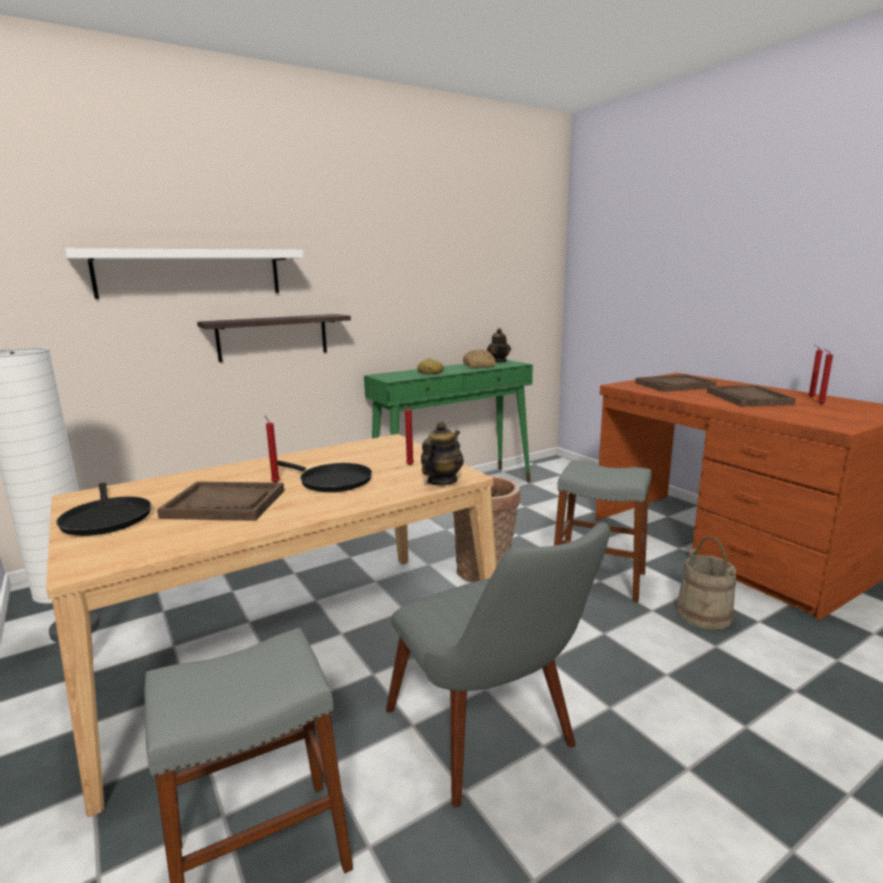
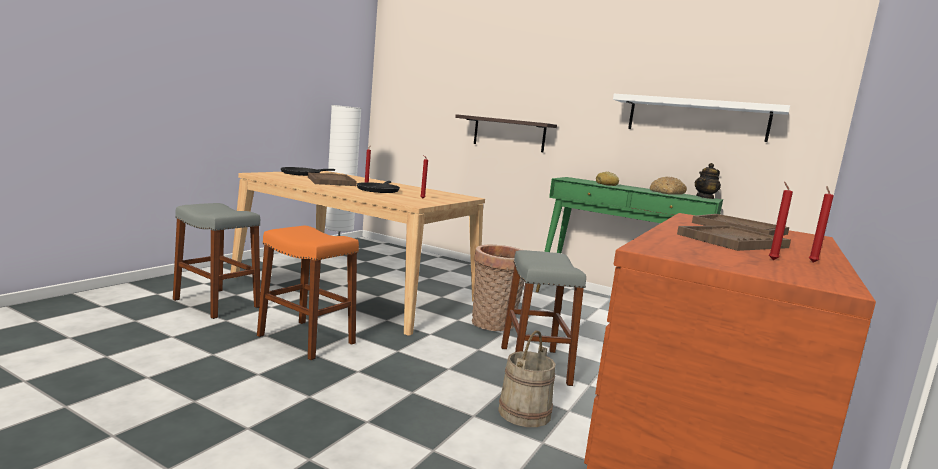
camera: 60 degrees right, 5 degrees down
white shelf [65,248,304,299] -> white shelf moved to [613,94,790,142]
grey chair [386,523,610,807] -> orange stool [257,226,359,360]
teapot [421,422,464,485] -> none

